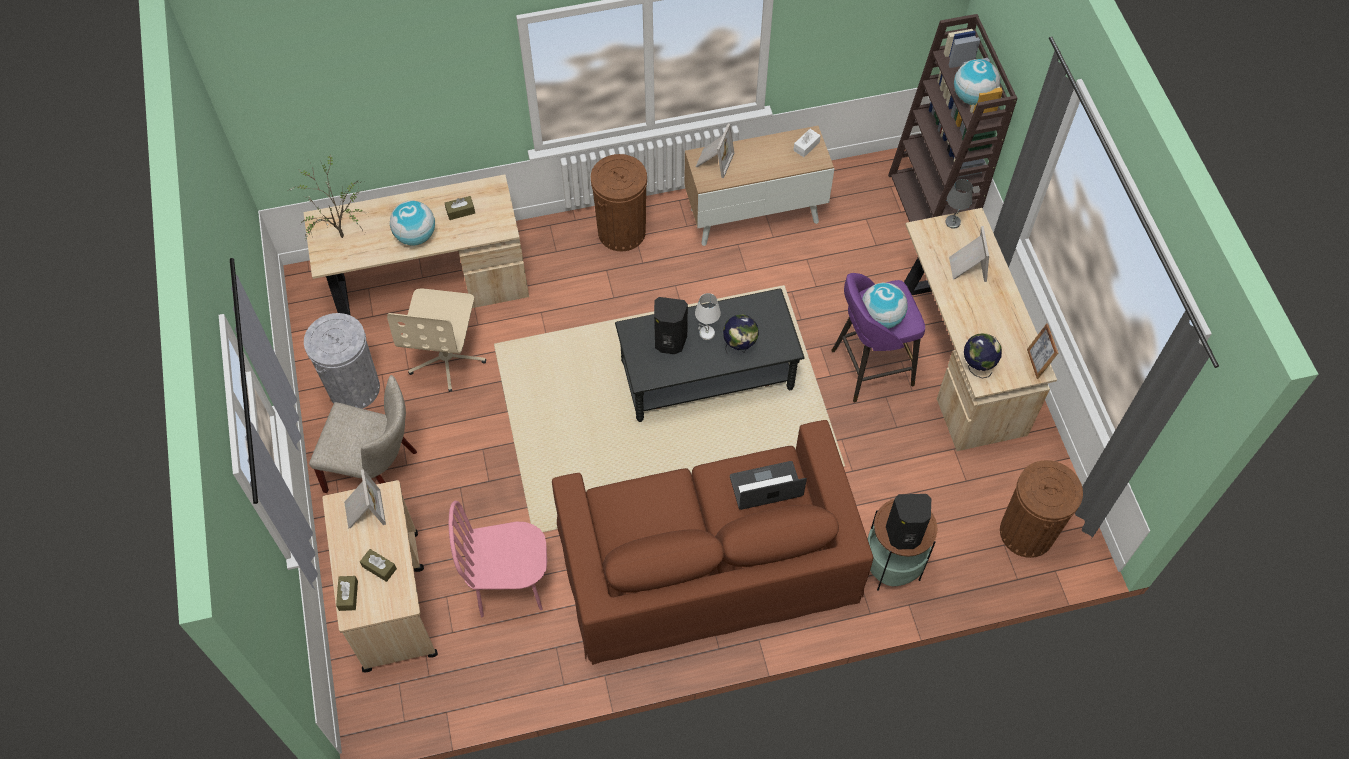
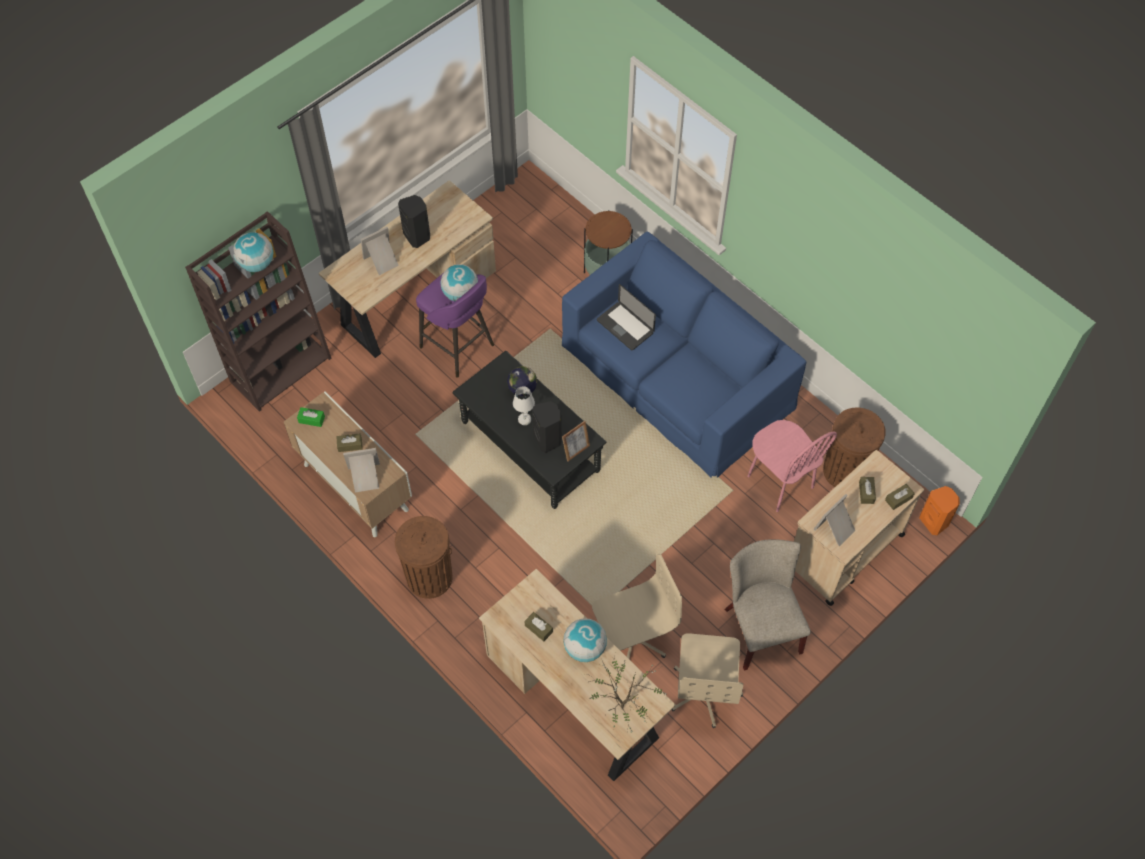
camera: 120 degrees left, 0 degrees up
grey trash can [304,313,380,409] -> beige office chair [672,633,743,728]
brown sofa [552,420,873,665] -> blue sofa [562,231,806,478]
white tissue box [793,129,821,157] -> green tissue box [297,407,325,427]
black speaker [886,494,932,549] -> black speaker moved to [398,195,430,248]
grey table lamp [945,179,972,229] -> none
globe [964,333,1002,378] -> none
brown trash can [1000,460,1083,558] -> brown trash can moved to [823,407,886,487]
picture frame [1027,323,1058,379] -> picture frame moved to [562,421,590,462]
none -> brown tissue box [336,434,363,452]
none -> orange speaker [919,486,960,535]

